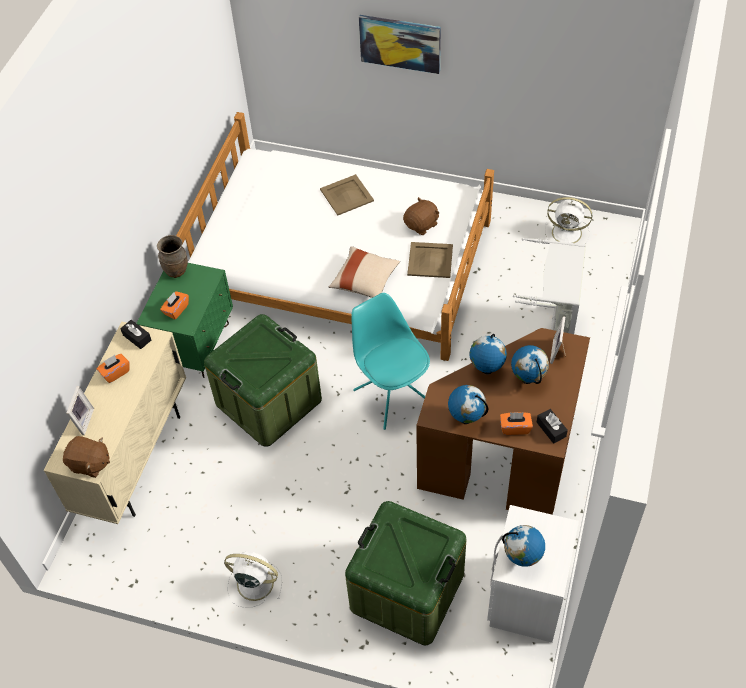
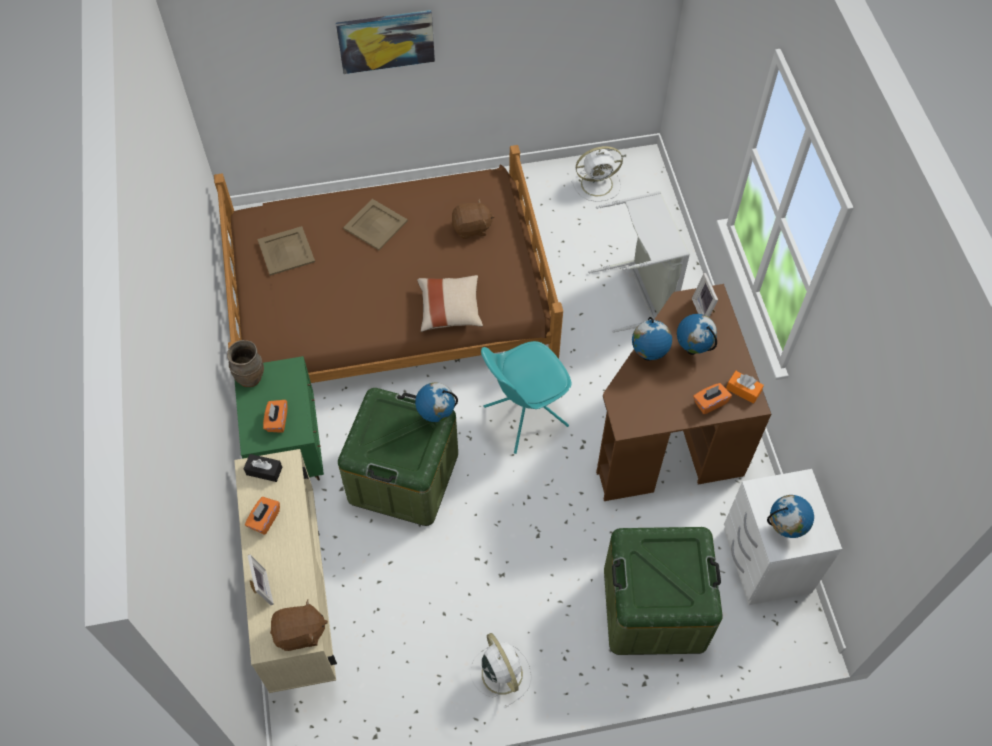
camera: 30 degrees left, 5 degrees up
white bed [176,112,494,361] -> brown bed [214,145,563,383]
white fan [224,551,282,608] -> white fan turned 75 degrees clockwise [470,633,532,707]
turquoise chair [351,293,430,430] -> turquoise chair turned 60 degrees counterclockwise [481,341,572,454]
brown plush toy [403,197,439,235] -> brown plush toy turned 60 degrees clockwise [451,199,495,239]
beige tray [407,242,453,278] -> beige tray moved to [257,226,315,276]
globe [448,385,488,424] -> globe moved to [415,383,458,422]
black tissue box [537,409,568,444] -> orange tissue box [726,371,764,404]

